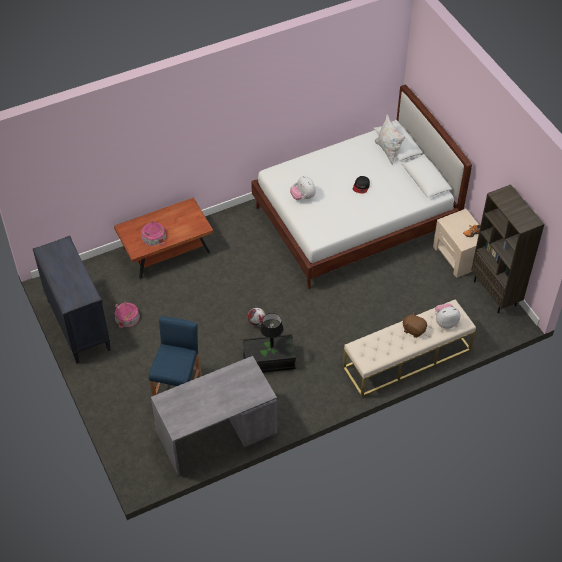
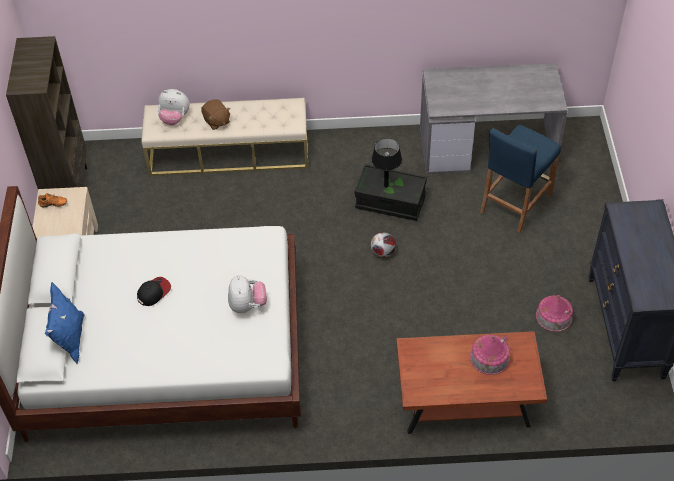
camera: 155 degrees left, 0 degrees up
white pillow [375,114,406,165] -> blue pillow [45,282,85,364]

